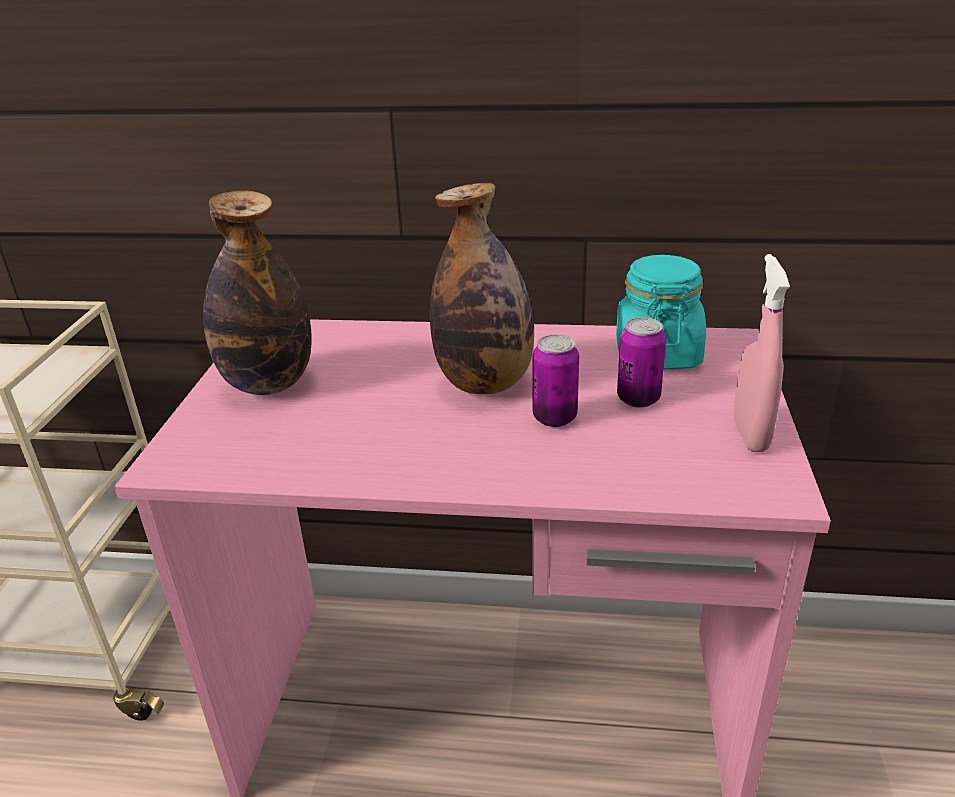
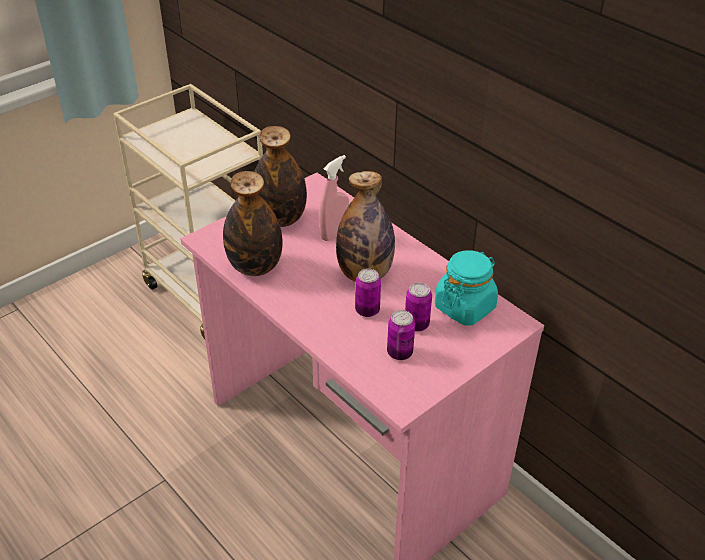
camera: 40 degrees right, 10 degrees up
pink spray bottle [733,254,790,452] -> pink spray bottle moved to [319,155,349,241]
none -> bottle [223,171,283,276]
none -> can [387,310,415,360]

